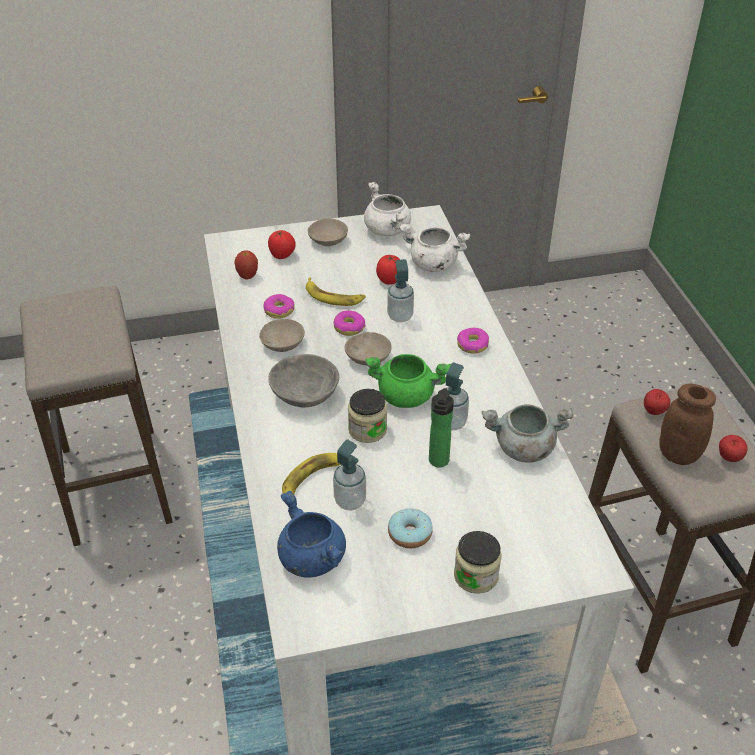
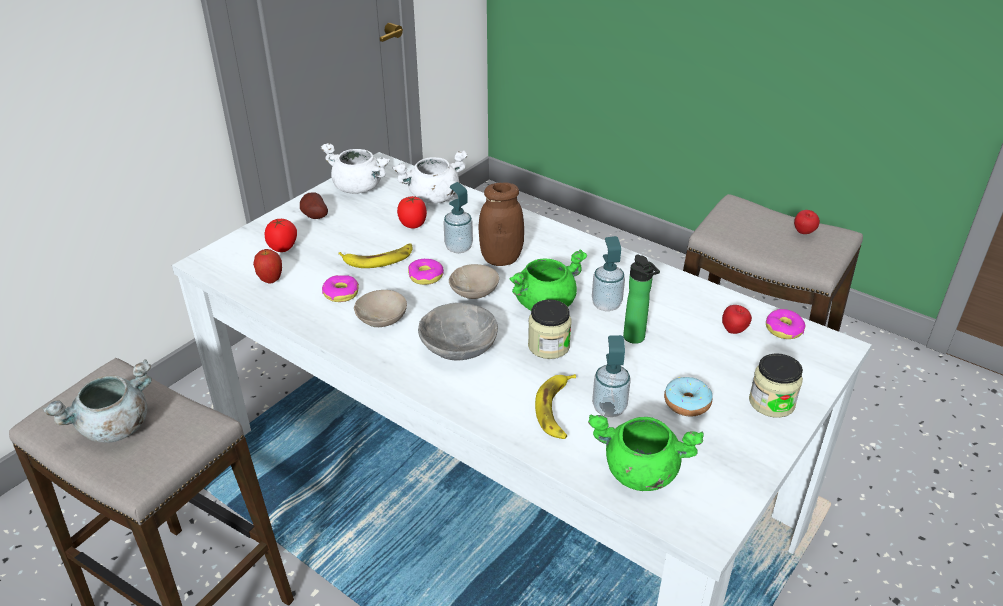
camera: 40 degrees left, 5 degrees down
blue cooking pot [277,491,346,578] -> green cooking pot [588,415,704,491]
beige bowl [308,219,348,246] -> potato [300,192,328,219]
donut [457,328,489,354] -> donut moved to [766,309,805,339]
grey cooking pot [482,404,574,463] -> grey cooking pot moved to [43,359,152,443]
apple [644,389,670,415] -> apple moved to [722,305,752,334]
brown jar [660,384,716,465] -> brown jar moved to [479,183,524,266]

